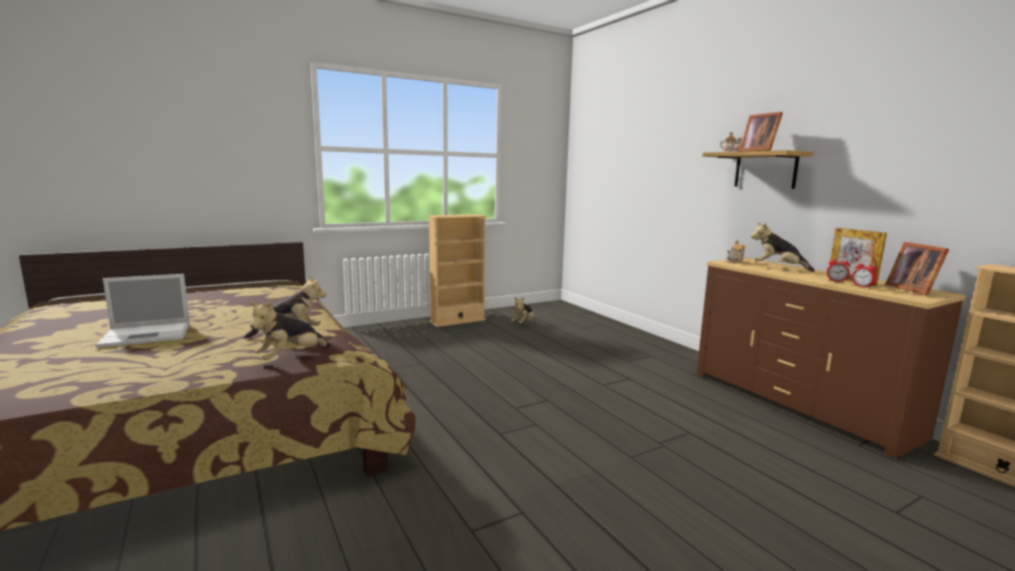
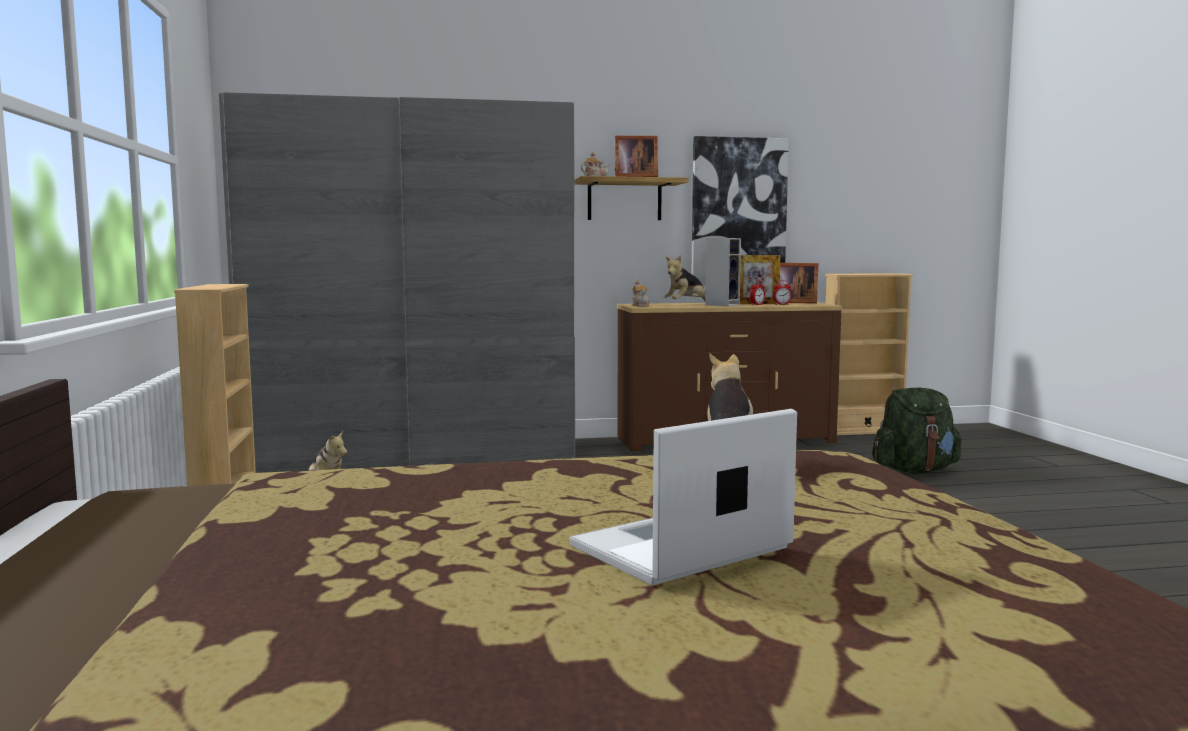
camera: 70 degrees left, 5 degrees down
laptop [95,274,190,348] -> laptop turned 120 degrees counterclockwise [569,409,797,586]
plush toy [248,300,331,360] -> none
none -> grey wardrobe [219,92,575,473]
none -> picture [691,136,789,285]
none -> speaker [705,238,741,306]
none -> green backpack [872,388,961,474]

